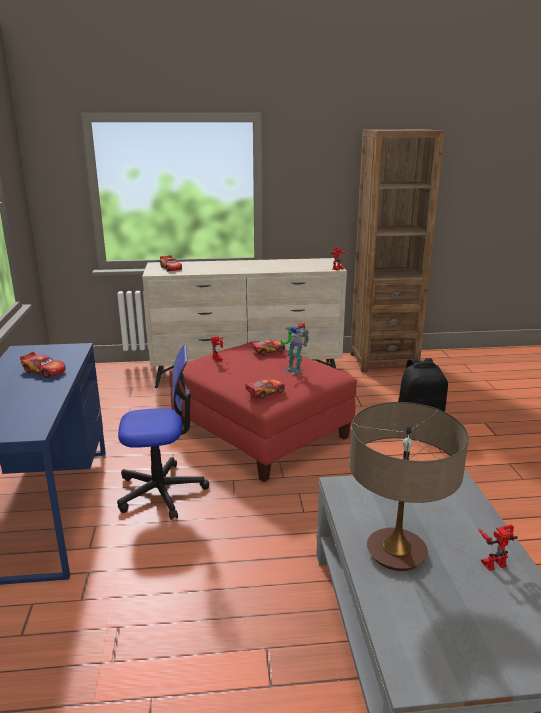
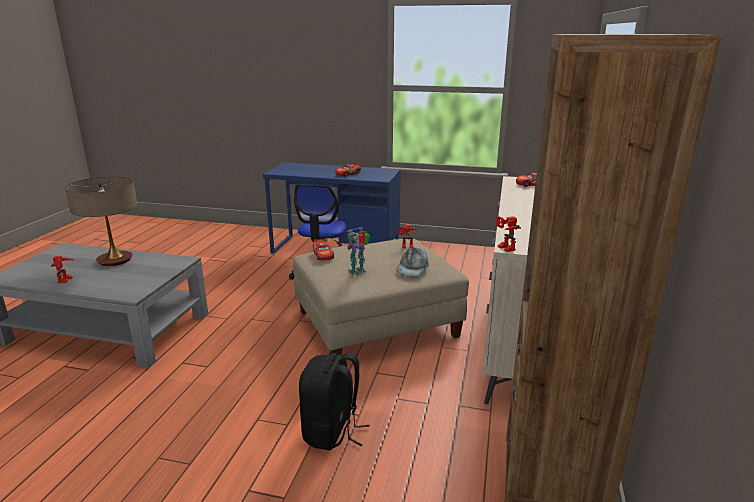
camera: 110 degrees right, 0 degrees up
red ottoman [169,341,357,482] -> beige ottoman [293,239,469,354]
toy car [250,339,285,355] -> grey cap [396,247,429,277]

